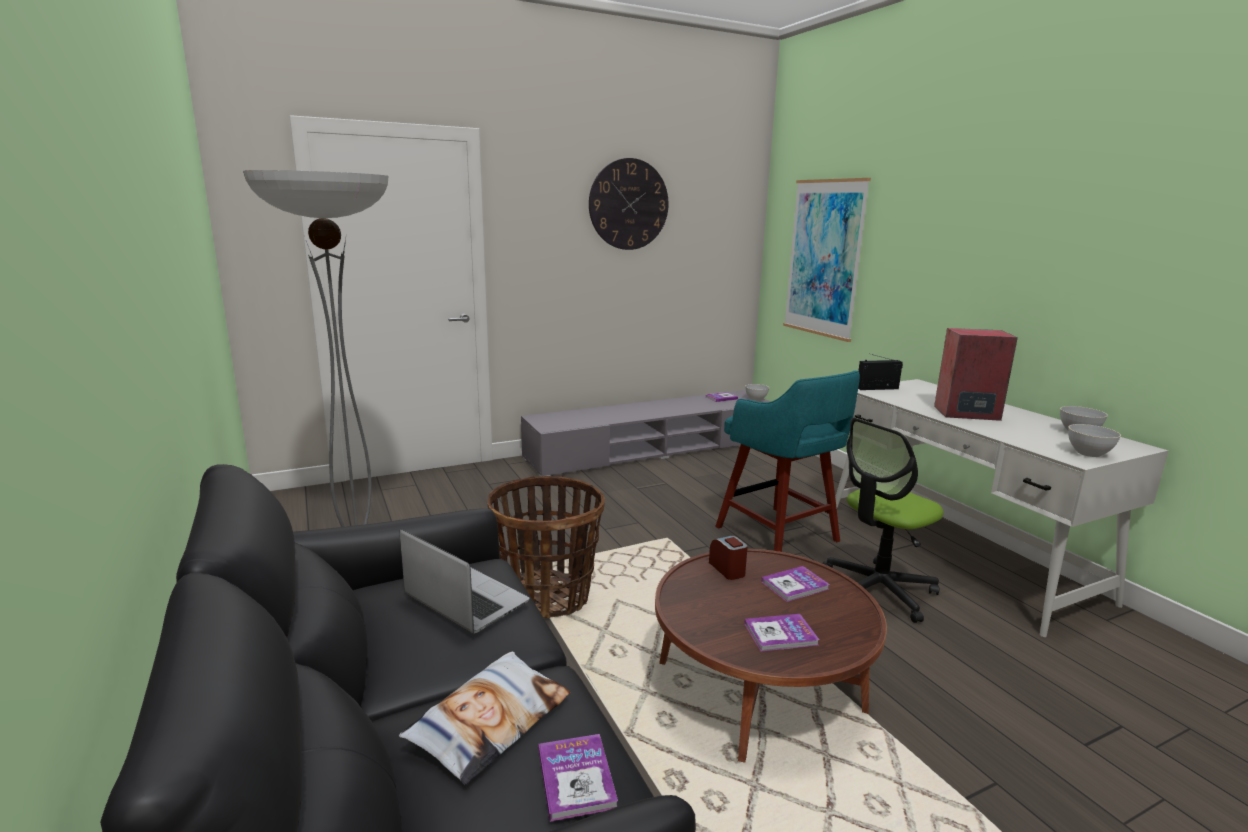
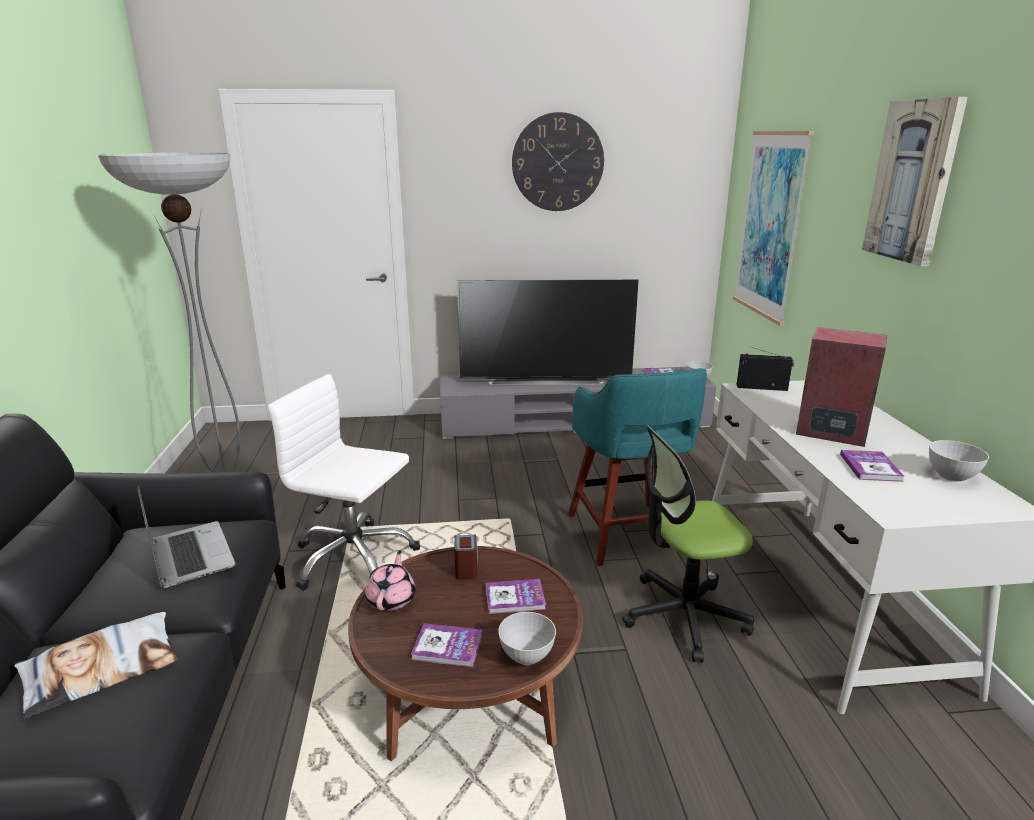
camera: 20 degrees right, 5 degrees up
basket [488,476,605,618] -> white office chair [268,374,420,590]
book [538,734,618,822] -> book moved to [840,450,905,482]
grey bowl [1068,424,1121,457] -> grey bowl moved to [498,612,556,665]
none -> pink teapot [365,550,415,611]
none -> television [457,280,639,385]
none -> picture [862,97,968,266]

